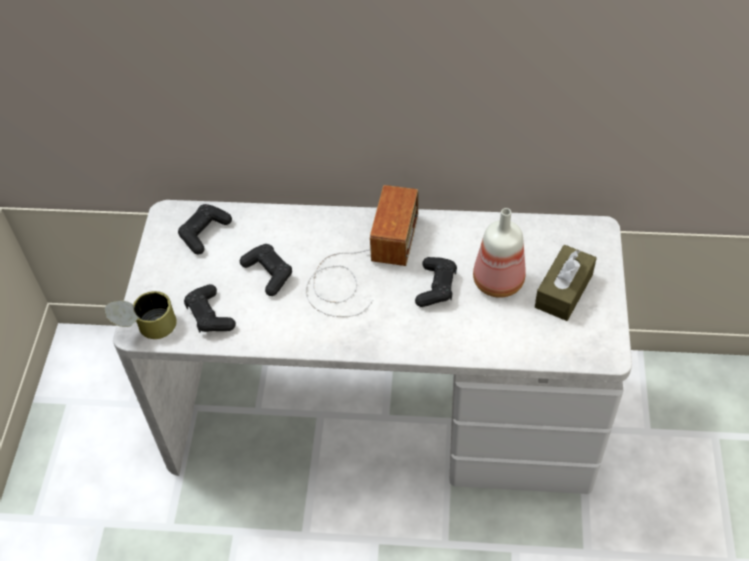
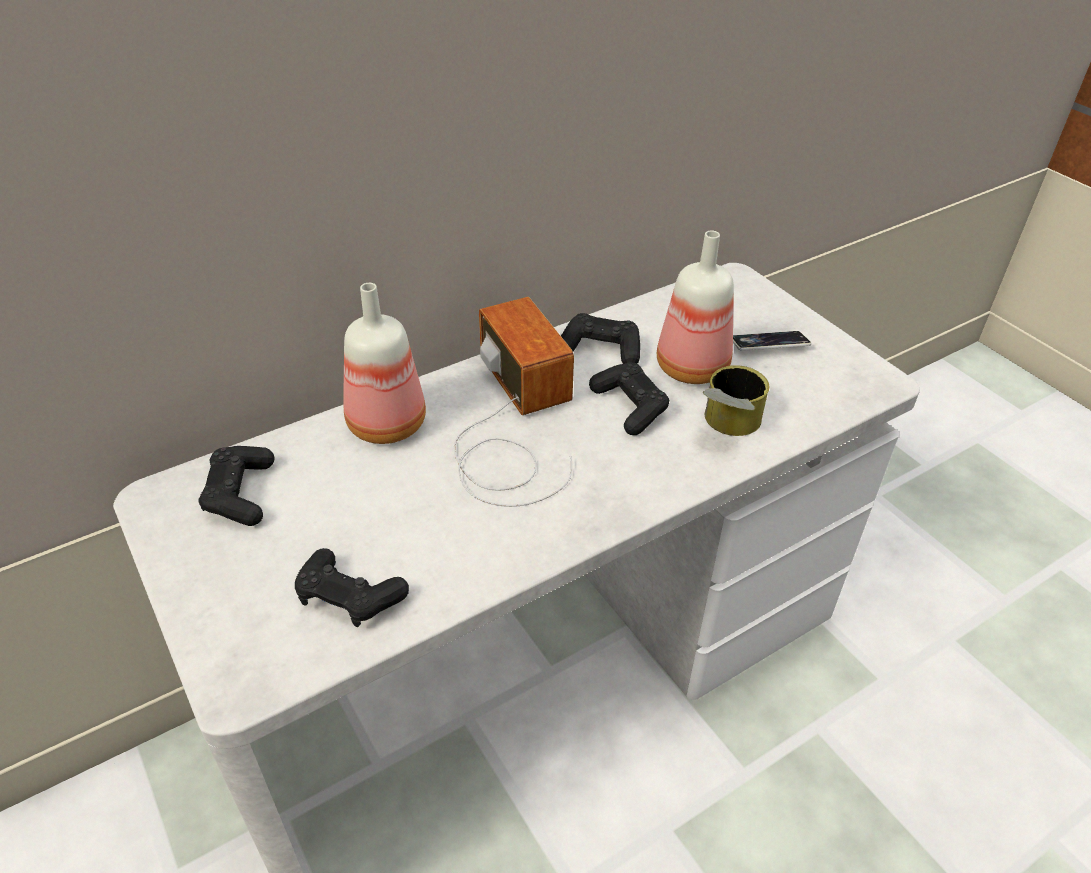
camera: 40 degrees left, 10 degrees down
can [104,291,177,339] -> can moved to [703,365,769,436]
black game controller [240,244,292,296] -> black game controller moved to [561,313,640,364]
brown tissue box [535,245,597,321] -> phone [733,331,811,351]
none -> bottle [343,283,426,444]

